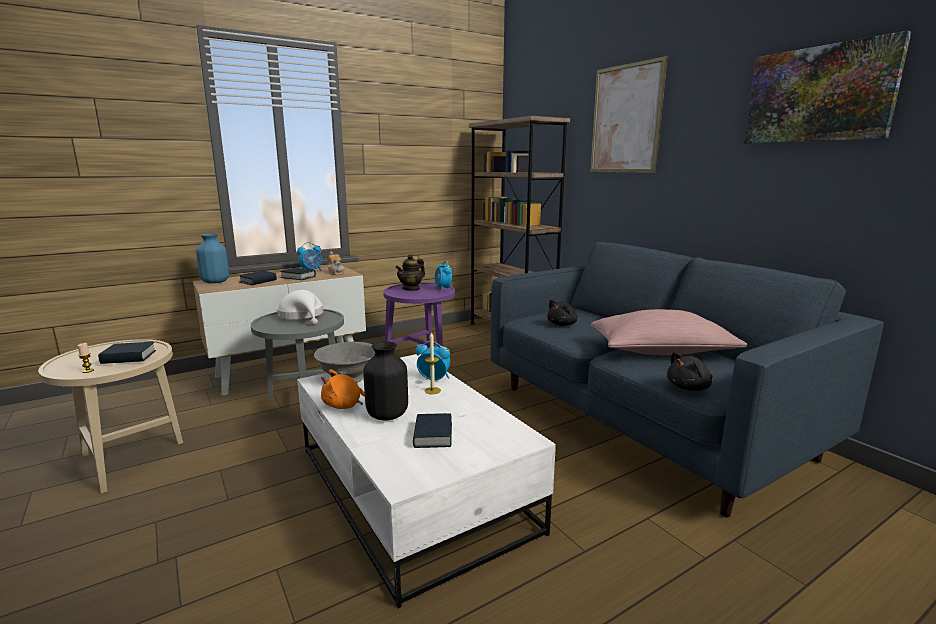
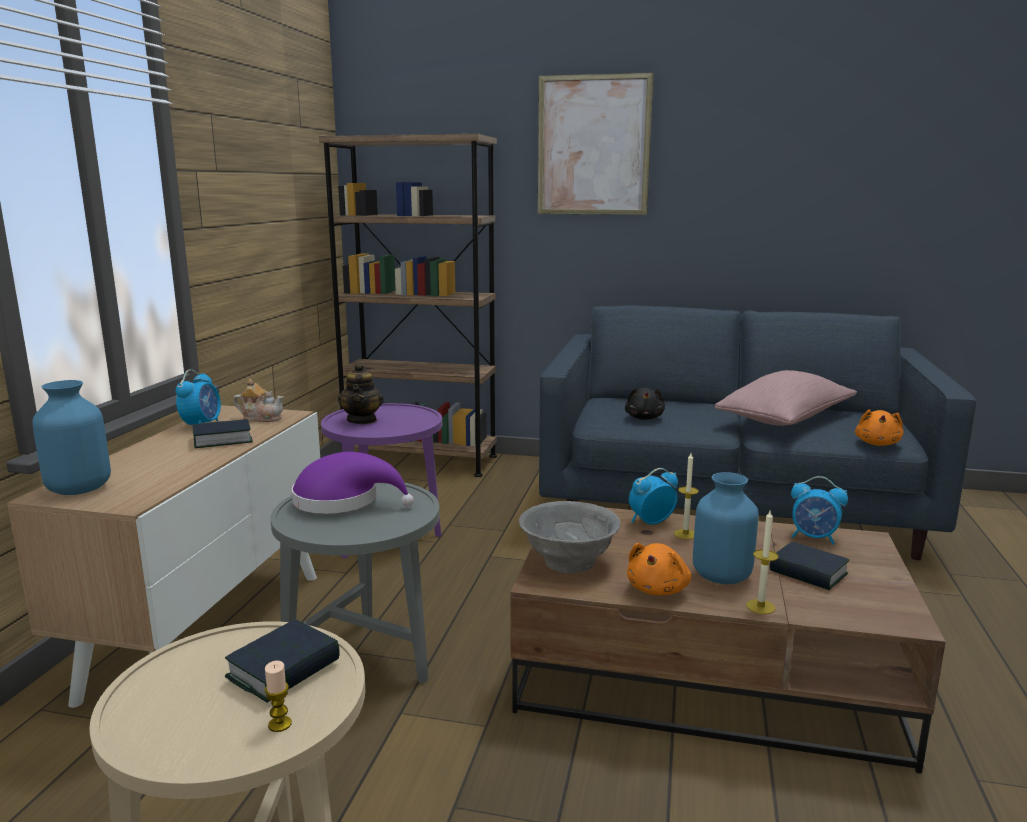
camera: 45 degrees left, 0 degrees up
book [239,271,277,285] -> none
white hat [277,290,323,325] -> purple hat [291,452,414,514]
white coffee table [297,354,556,608] -> brown coffee table [510,508,946,774]
black vase [363,341,408,421] -> blue vase [693,472,759,584]
alarm clock [435,261,452,291] -> alarm clock moved to [791,476,848,545]
black plush toy [667,352,713,391] -> orange plush toy [855,409,904,446]
picture [744,31,911,144] -> none
none -> candle [746,511,779,614]

